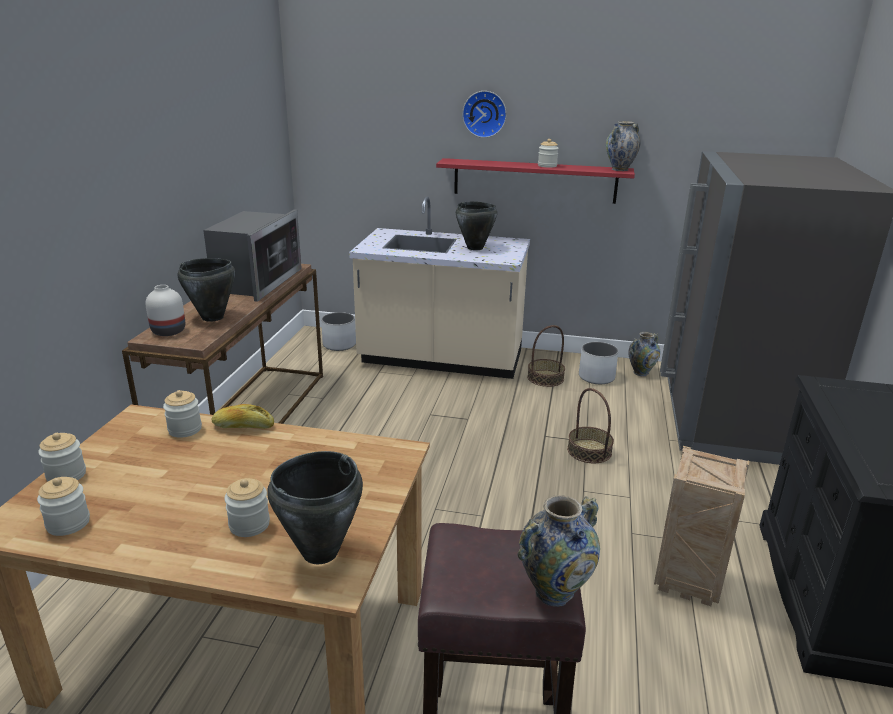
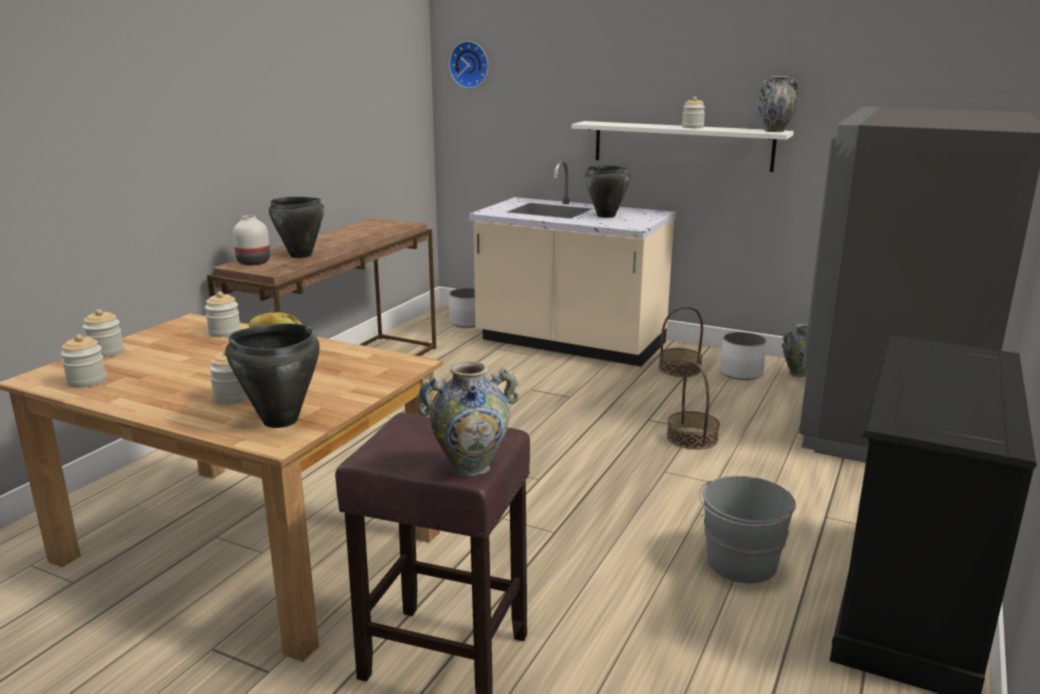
camera: 15 degrees right, 5 degrees down
microwave [203,210,302,302] -> none
red shelf [436,158,635,204] -> white shelf [571,121,794,172]
wall clock [462,91,507,138] -> wall clock moved to [449,41,488,89]
crate [654,446,749,606] -> grey bucket [699,476,796,583]

